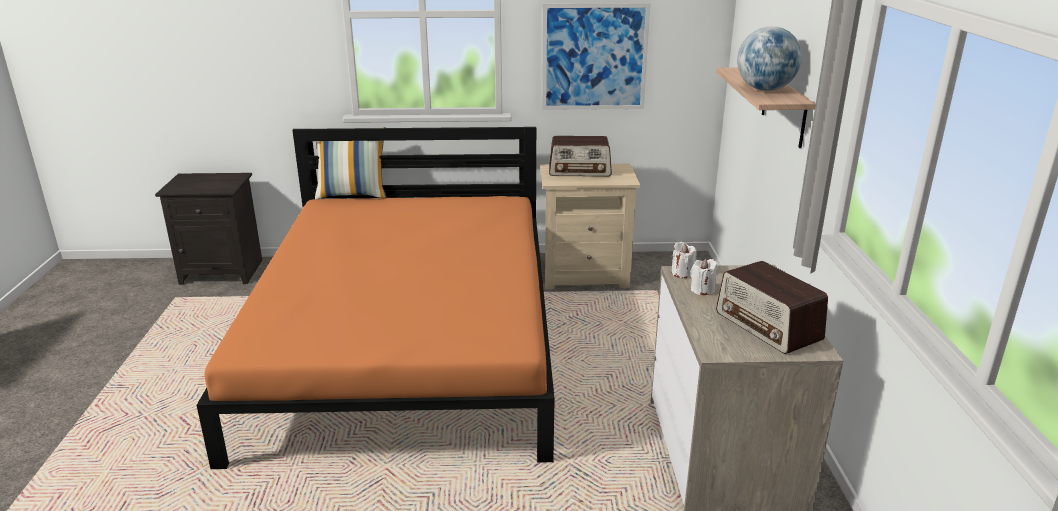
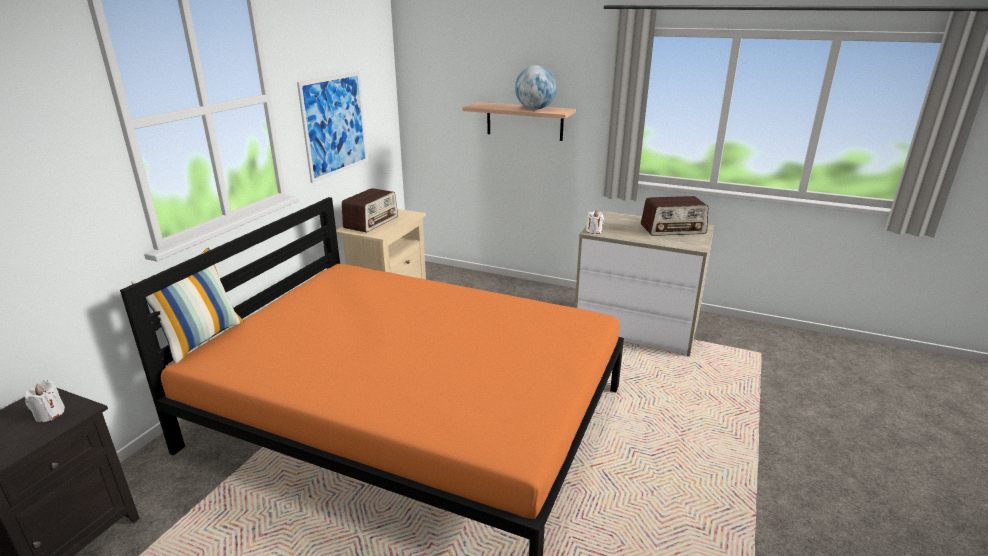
camera: 65 degrees left, 0 degrees up
white candle [691,259,717,295] -> white candle moved to [25,380,65,422]

